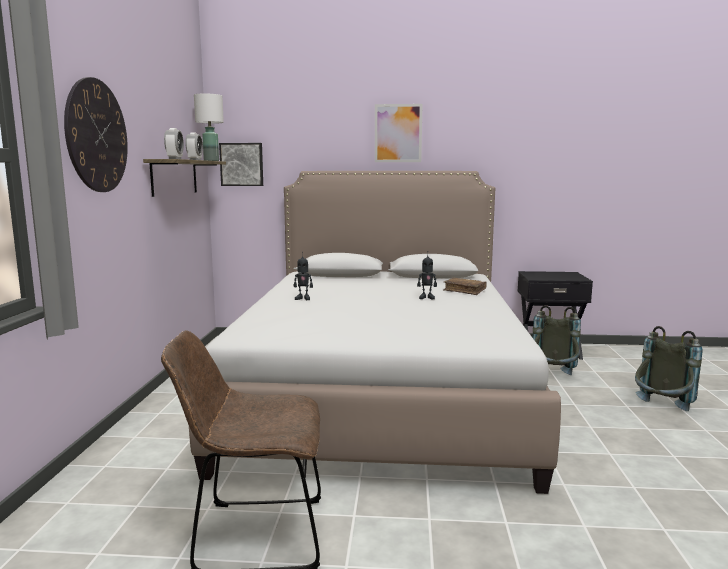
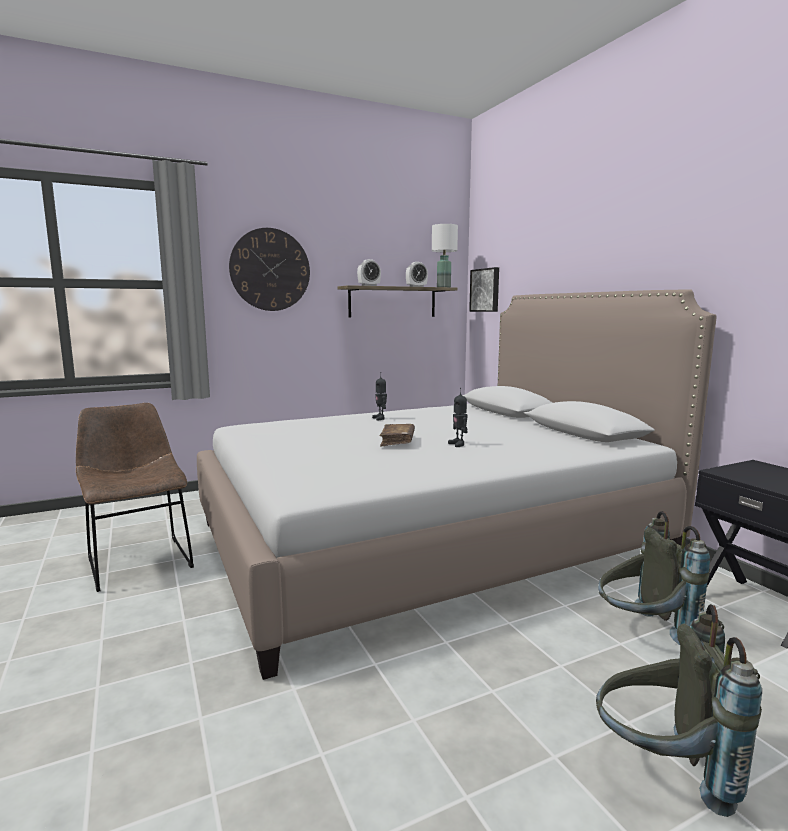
camera: 60 degrees right, 0 degrees up
picture [375,104,422,162] -> none
brown book [443,278,487,295] -> brown book moved to [379,424,415,446]

